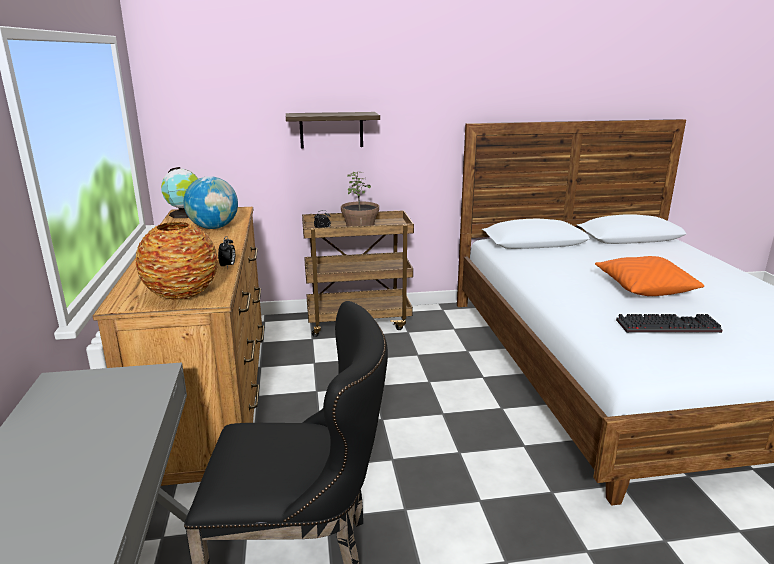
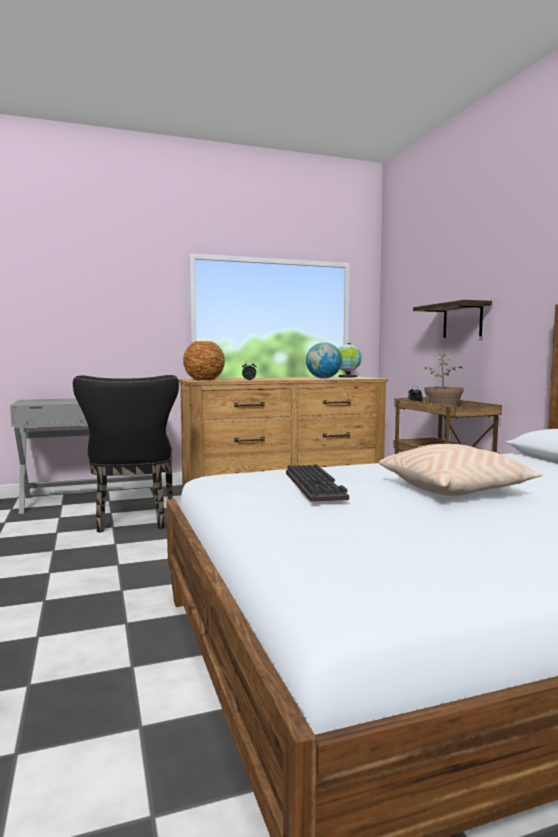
camera: 80 degrees right, 15 degrees down
orange pillow [595,256,704,296] -> beige pillow [379,444,543,496]

